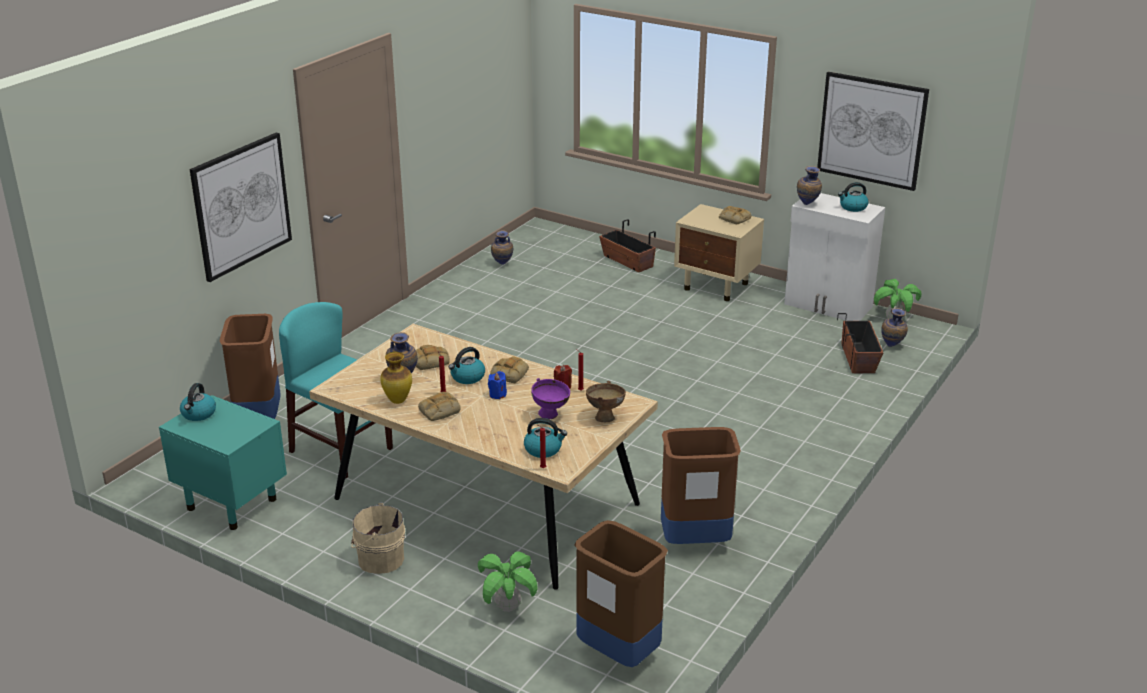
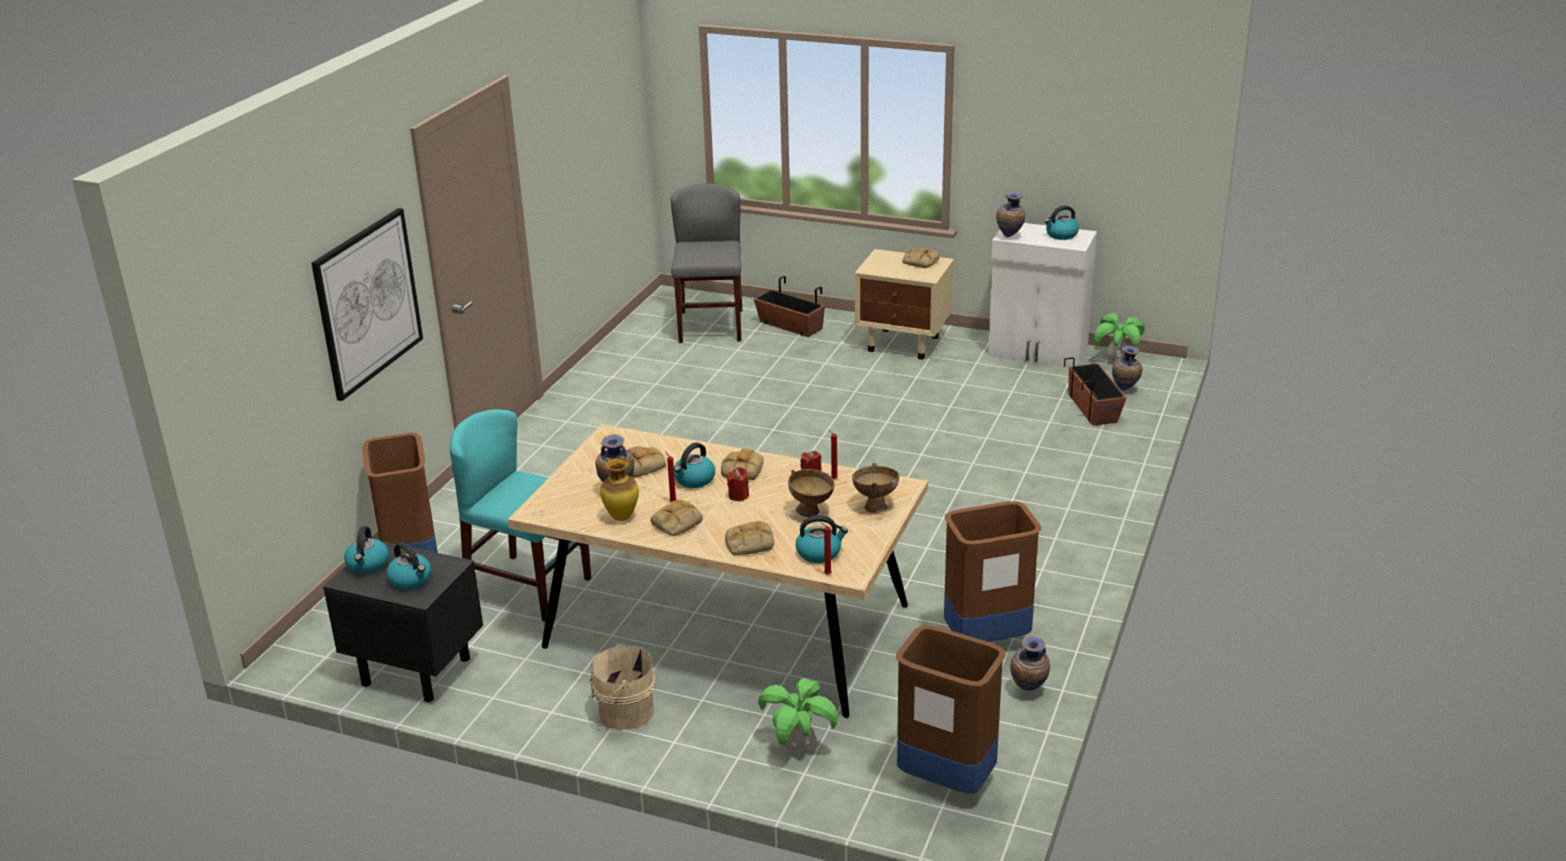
camera: 10 degrees left, 0 degrees up
turquoise nightstand [159,395,287,530] -> black nightstand [323,541,483,702]
blue candle [488,371,507,399] -> red candle [727,467,749,501]
vase [491,230,513,265] -> vase moved to [1010,635,1050,691]
purple bowl [531,378,570,419] -> brown bowl [788,469,835,517]
picture [817,72,929,191] -> none
none -> kettle [386,542,432,590]
none -> grey chair [671,184,742,343]
none -> bread [725,521,774,555]

